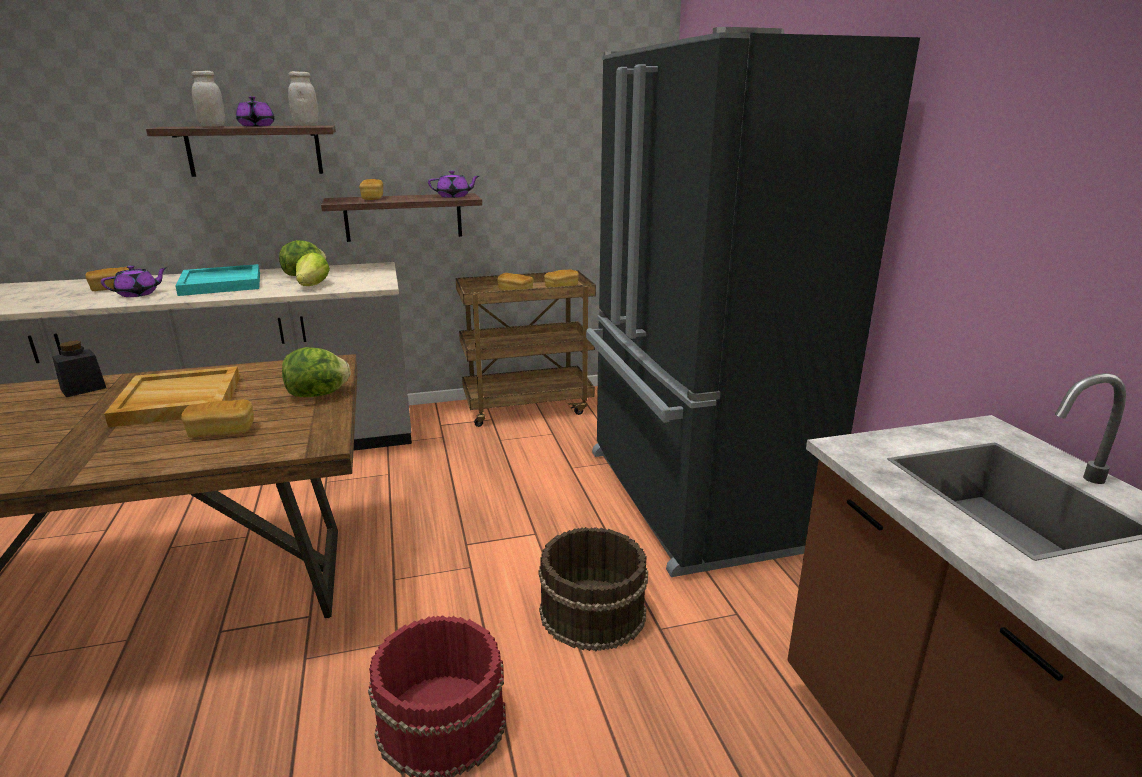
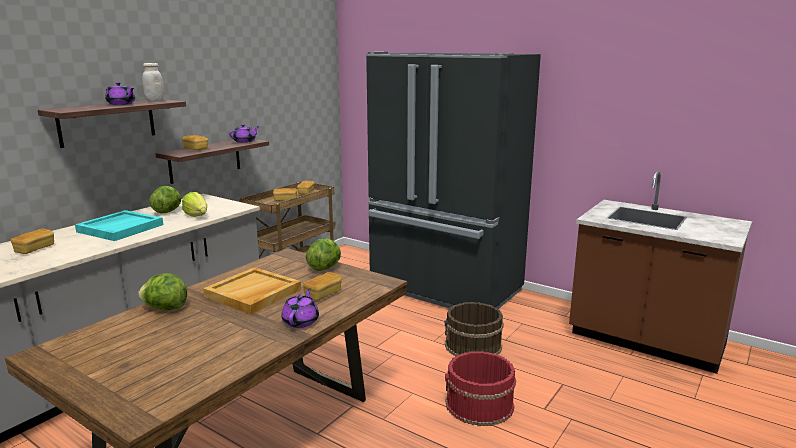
camera: 40 degrees left, 5 degrees down
black jar [52,341,106,397] -> lettuce [138,273,187,310]
purple teapot [101,265,168,297] -> purple teapot moved to [281,289,319,328]
white jar [191,71,225,127] -> none

